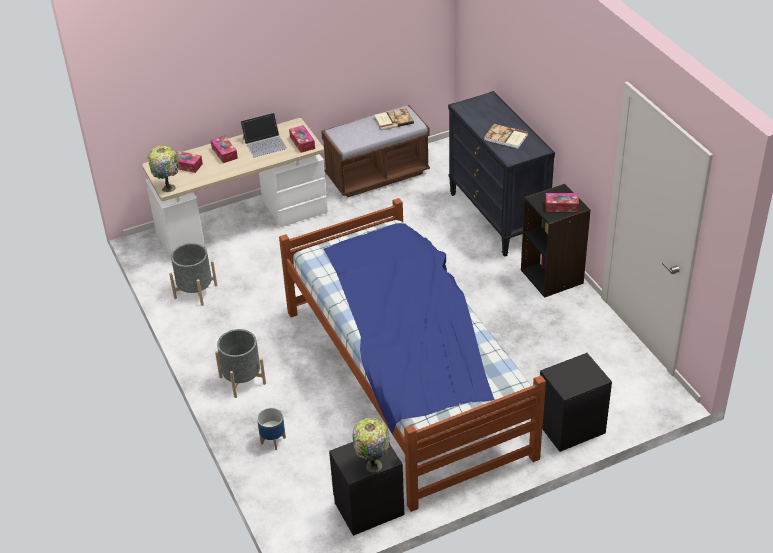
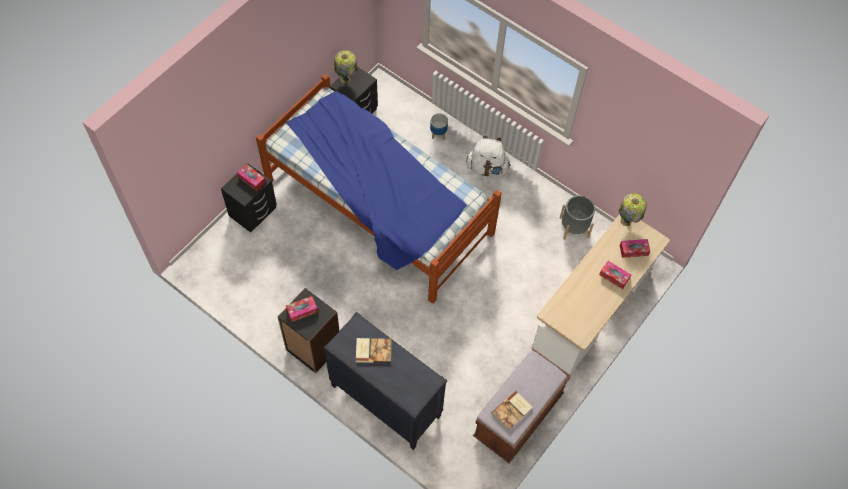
camera: 150 degrees right, 20 degrees up
grey planter [215,329,266,398] -> white backpack [466,136,511,176]
laptop [240,112,287,157] -> none
tissue box [289,125,315,153] -> tissue box moved to [237,164,266,191]

